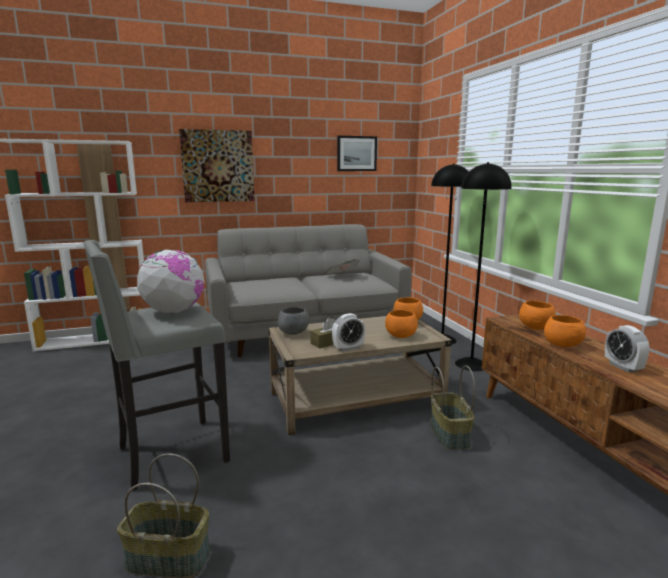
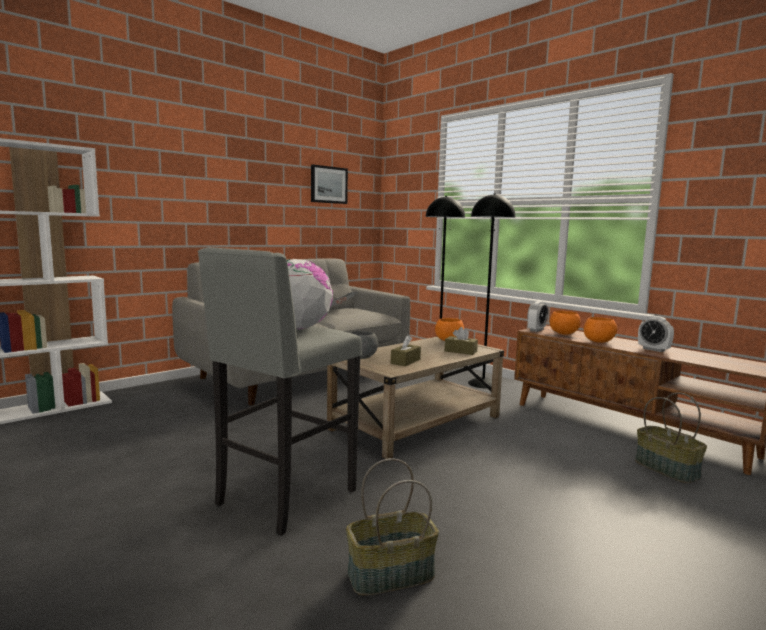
camera: 25 degrees left, 5 degrees down
picture [179,129,255,202] -> none
alarm clock [332,313,365,352] -> alarm clock moved to [527,301,548,332]
orange bowl [385,309,418,338] -> brown tissue box [445,327,478,355]
basket [430,366,475,450] -> basket moved to [635,392,707,483]

